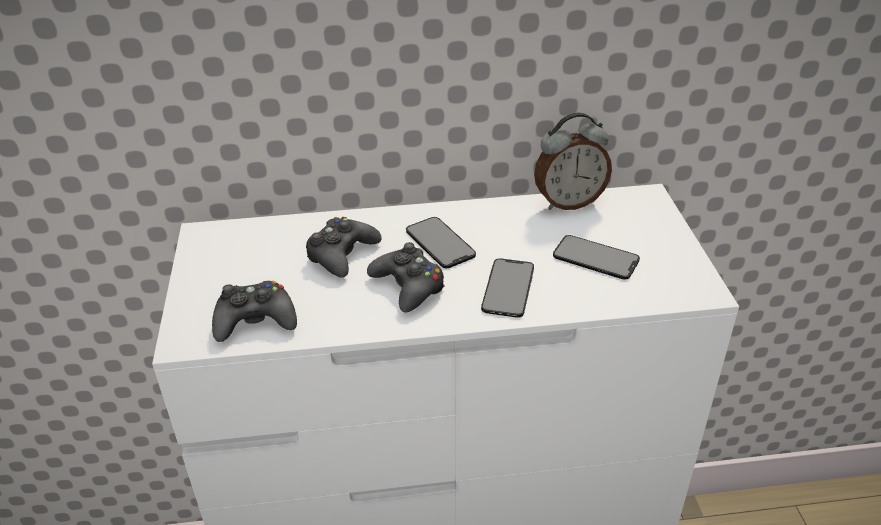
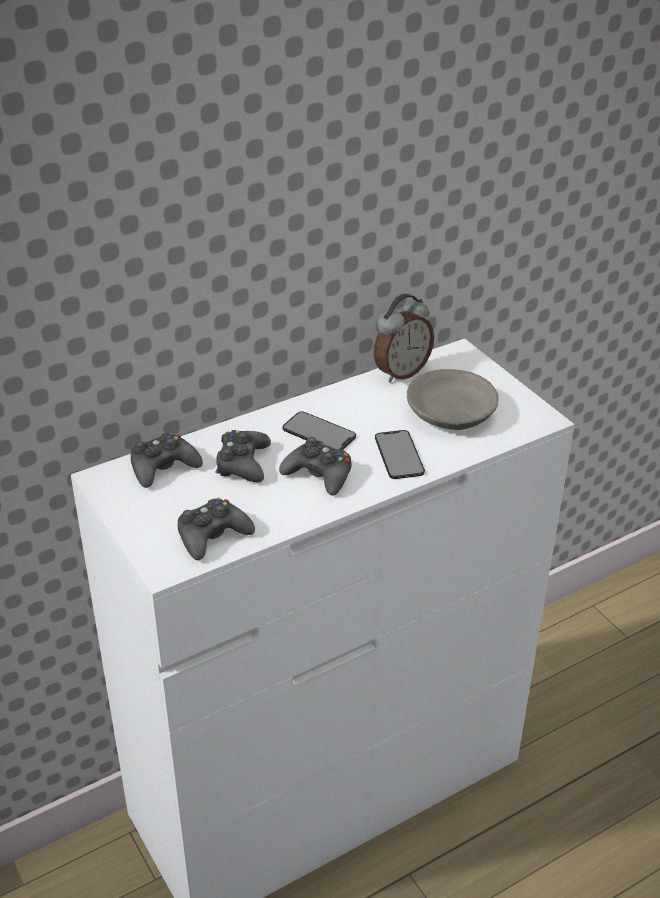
camera: 25 degrees left, 0 degrees up
phone [553,235,640,280] -> grey bowl [407,369,499,430]
none -> black game controller [131,432,203,488]

